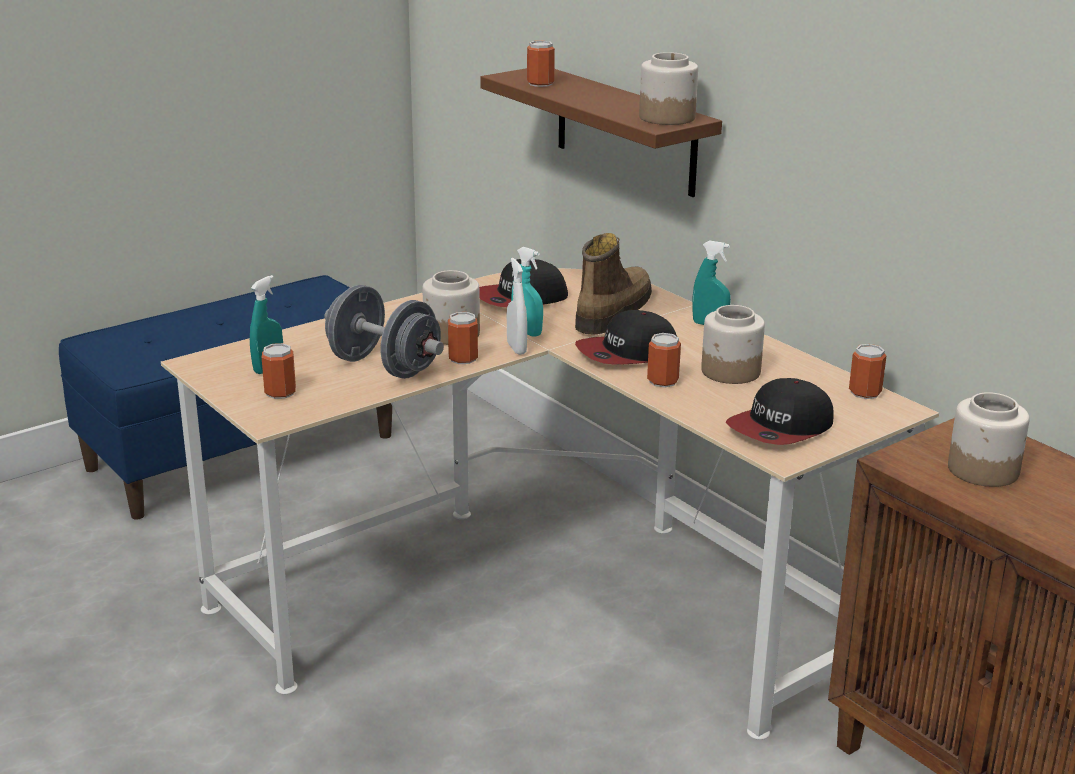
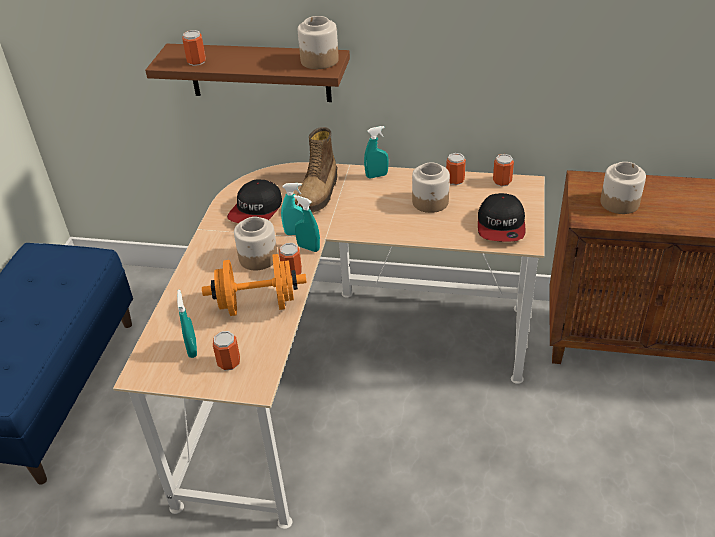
camera: 40 degrees left, 15 degrees up
grey dumbbell [324,285,444,379] -> orange dumbbell [202,254,307,316]
white spray bottle [507,258,527,355] -> turquoise spray bottle [294,195,320,252]
boot [575,233,652,335] -> boot turned 150 degrees counterclockwise [295,127,337,212]
cap [575,310,677,365] -> none
can [647,333,681,388] -> can moved to [446,153,466,185]

